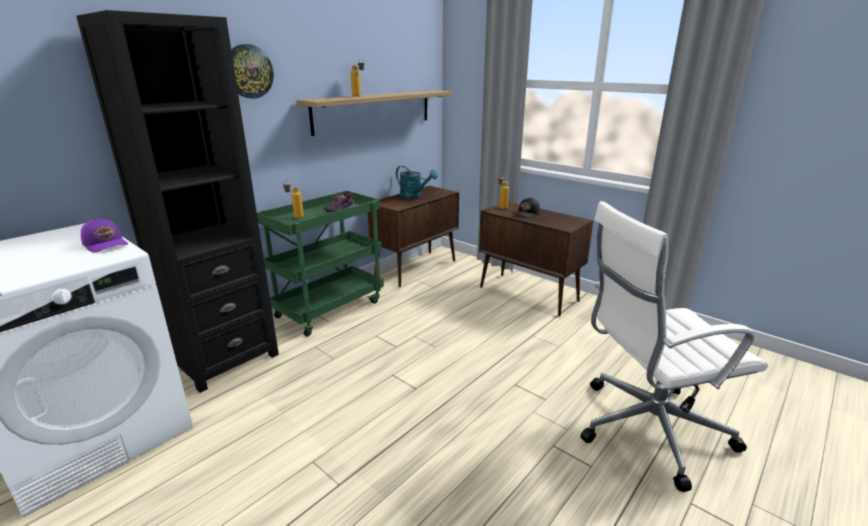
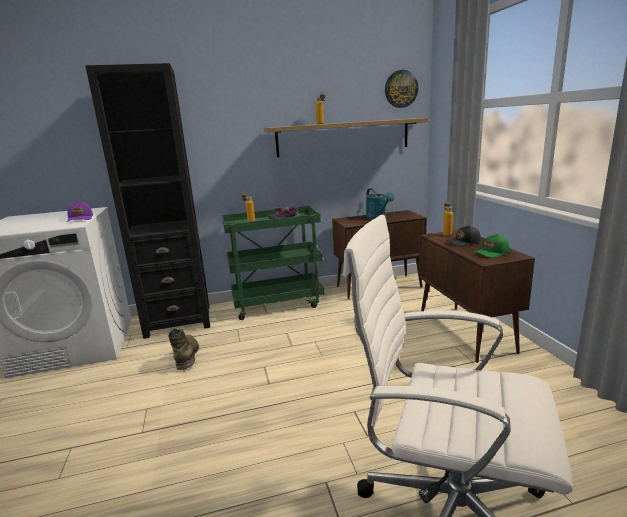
camera: 35 degrees right, 5 degrees down
wall clock [231,44,274,99] -> wall clock moved to [385,70,418,108]
none -> green boot [168,328,199,370]
none -> green cap [474,234,509,258]

